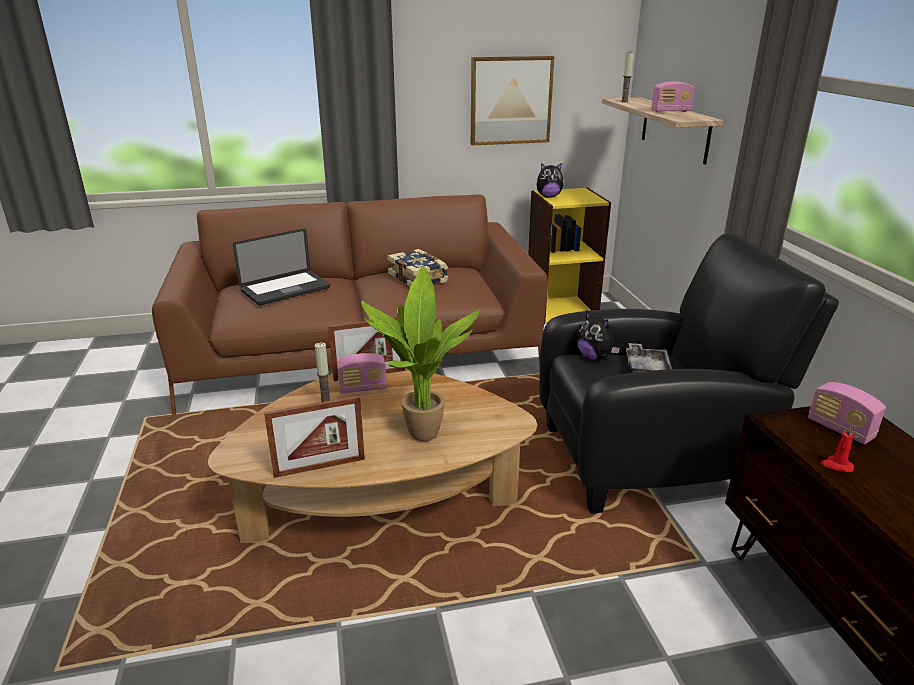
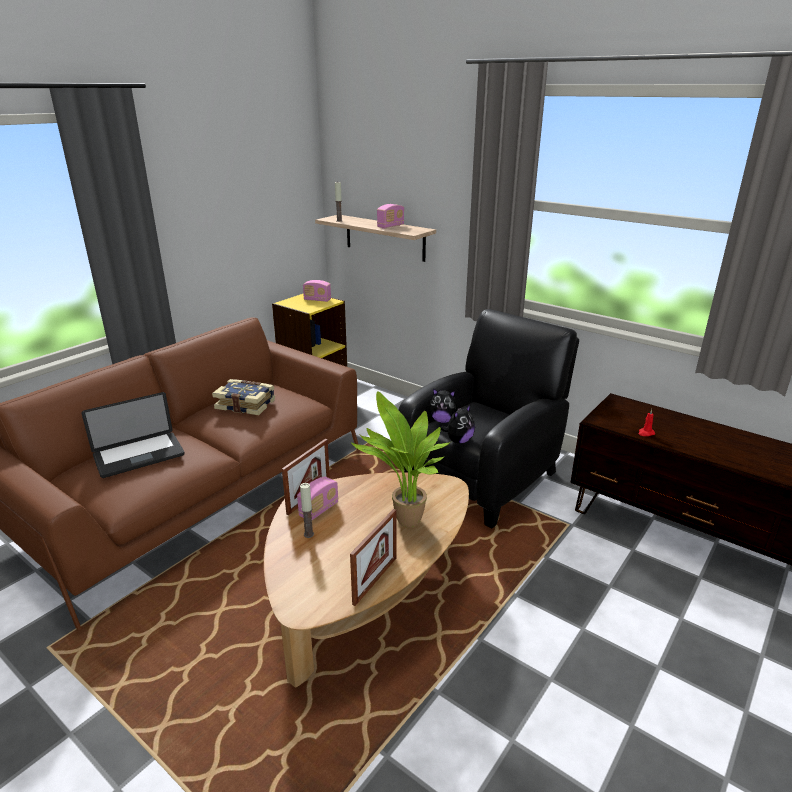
camera: 40 degrees left, 0 degrees up
laptop [233,228,330,305] -> laptop turned 45 degrees clockwise [81,392,185,478]
picture [471,56,554,145] -> none
plush toy [536,163,564,198] -> plush toy moved to [441,405,475,444]
grey tray [626,343,672,373] -> none
radio [808,382,886,444] -> radio moved to [303,280,331,302]

